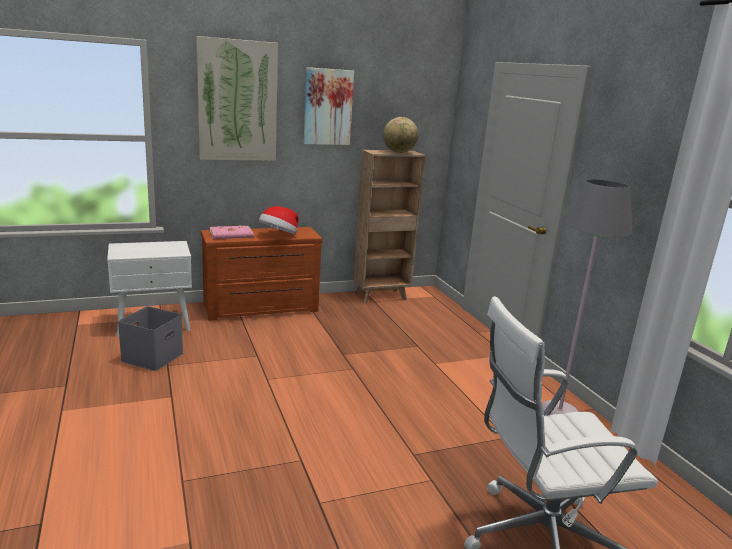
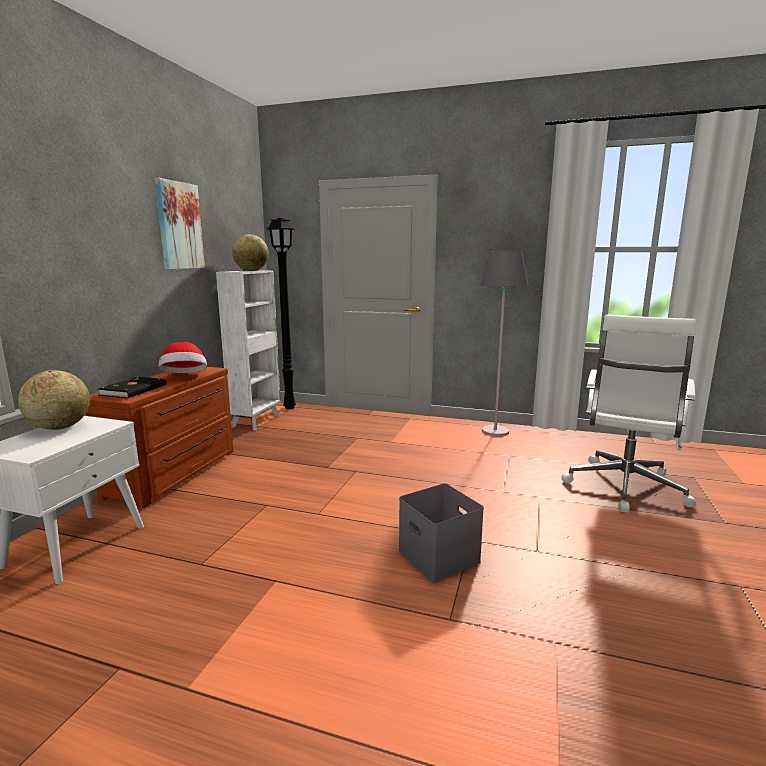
camera: 50 degrees left, 5 degrees down
grey storage box [118,306,183,371] -> grey storage box moved to [398,483,484,583]
picture [196,36,278,161] -> none
pink book [210,226,254,239] -> black book [98,377,167,398]
brown bookcase [354,150,425,303] -> white bookcase [216,270,281,431]
none -> globe [18,370,90,430]
none -> black floor lamp [266,218,296,409]

